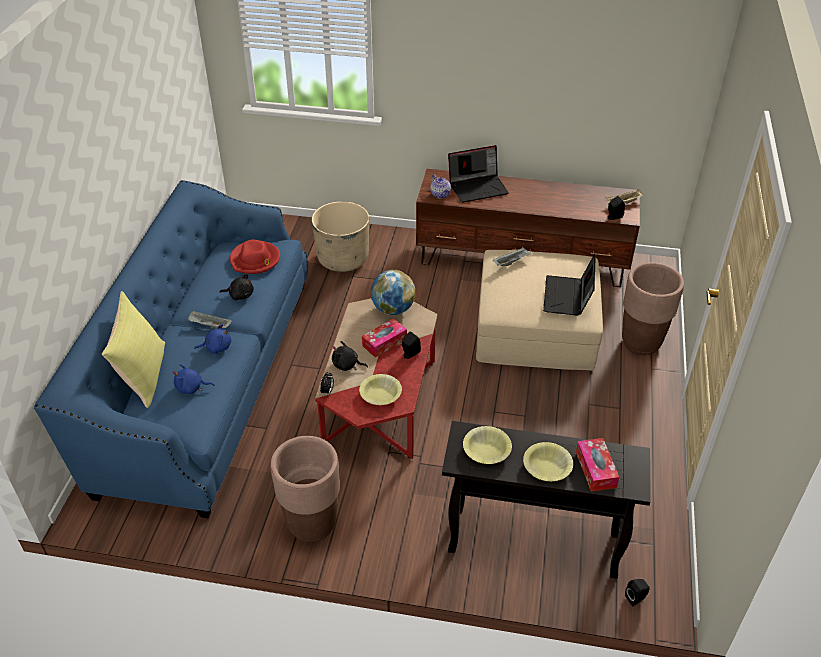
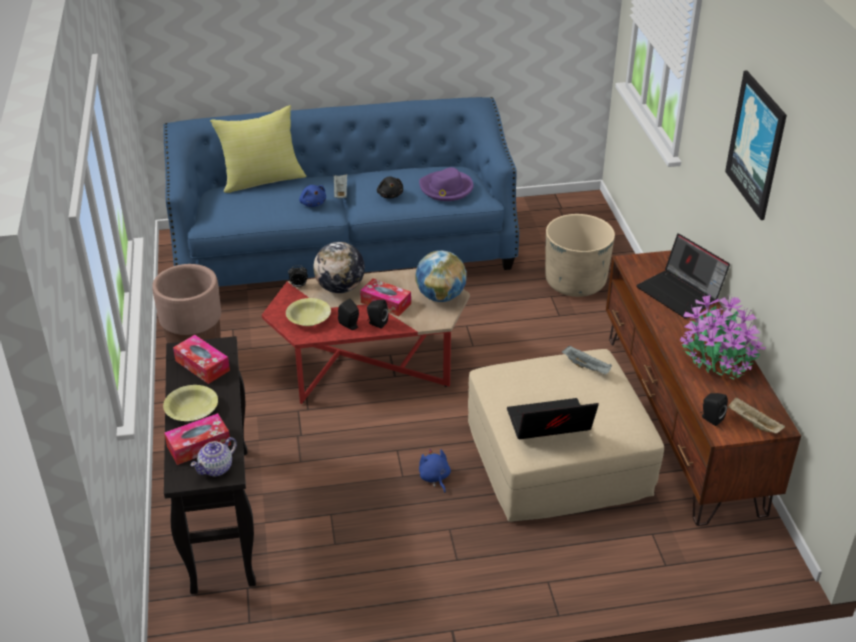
camera: 70 degrees right, 5 degrees down
blue plush toy [173,364,214,394] -> blue plush toy moved to [419,449,451,493]
red hat [230,240,280,274] -> purple hat [419,167,474,201]
black plush toy [332,341,368,371] -> globe [313,242,365,293]
teapot [430,175,451,198] -> teapot moved to [190,437,237,476]
yellow bowl [463,426,512,464] -> tissue box [173,335,230,384]
brown planter [622,262,684,355] -> none
black speaker [625,579,650,606] -> black speaker moved to [338,299,359,330]
none -> potted plant [680,292,766,379]
none -> picture [725,70,787,220]

